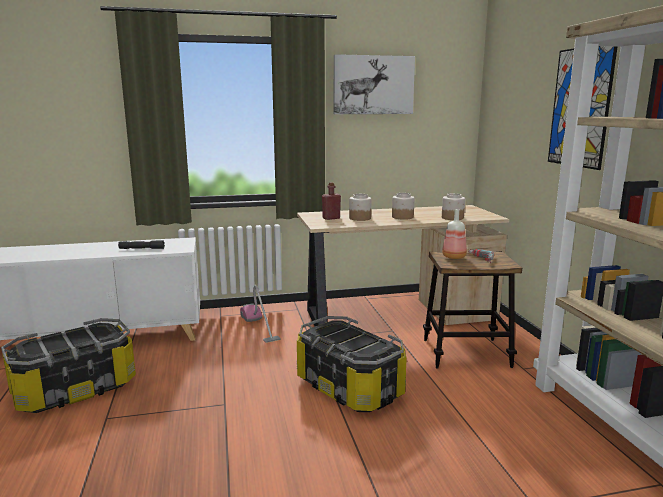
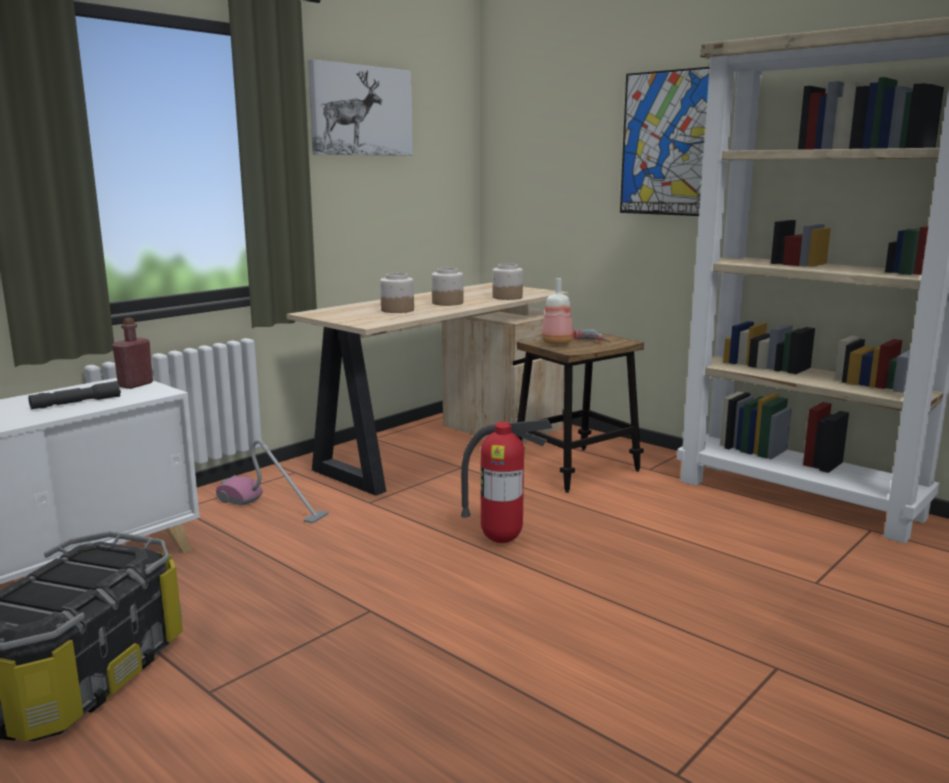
camera: 35 degrees left, 0 degrees up
storage box [297,316,407,412] -> fire extinguisher [461,419,552,543]
red bottle [322,182,341,220] -> red bottle moved to [112,318,153,389]

